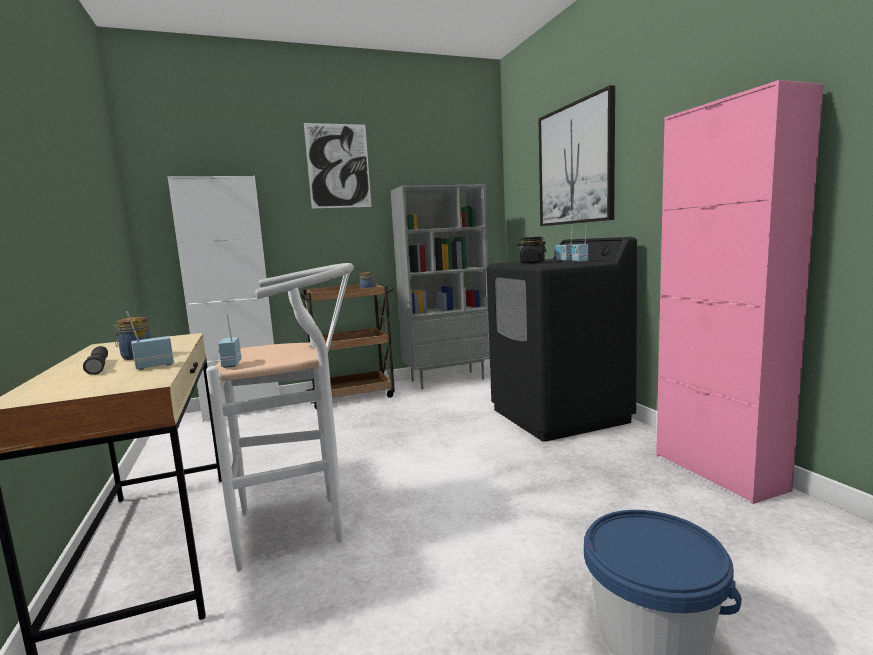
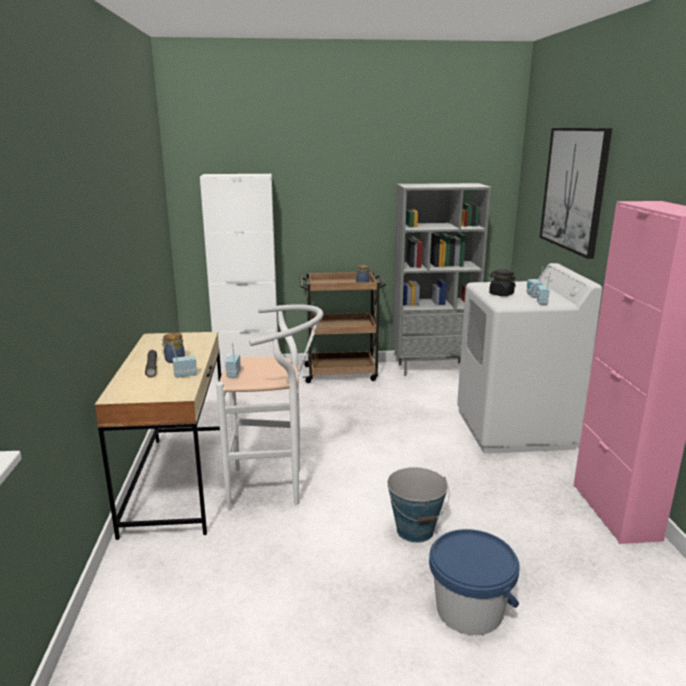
camera: 15 degrees right, 10 degrees up
picture [304,123,372,208] -> none
black washing machine [486,237,637,442] -> white washing machine [457,263,602,454]
none -> bucket [387,467,449,543]

